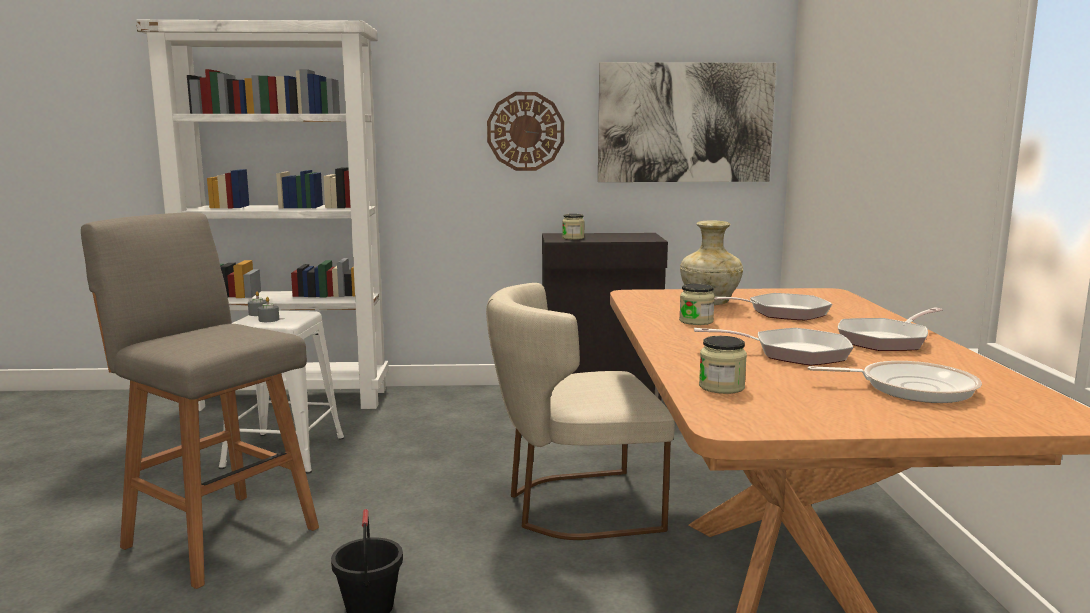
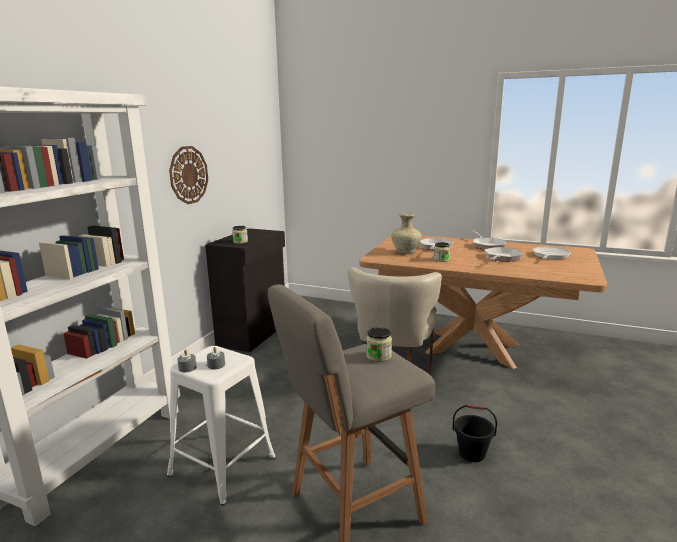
camera: 65 degrees left, 5 degrees up
picture [598,62,776,182] -> none
jar [699,336,747,394] -> jar moved to [366,327,392,362]

